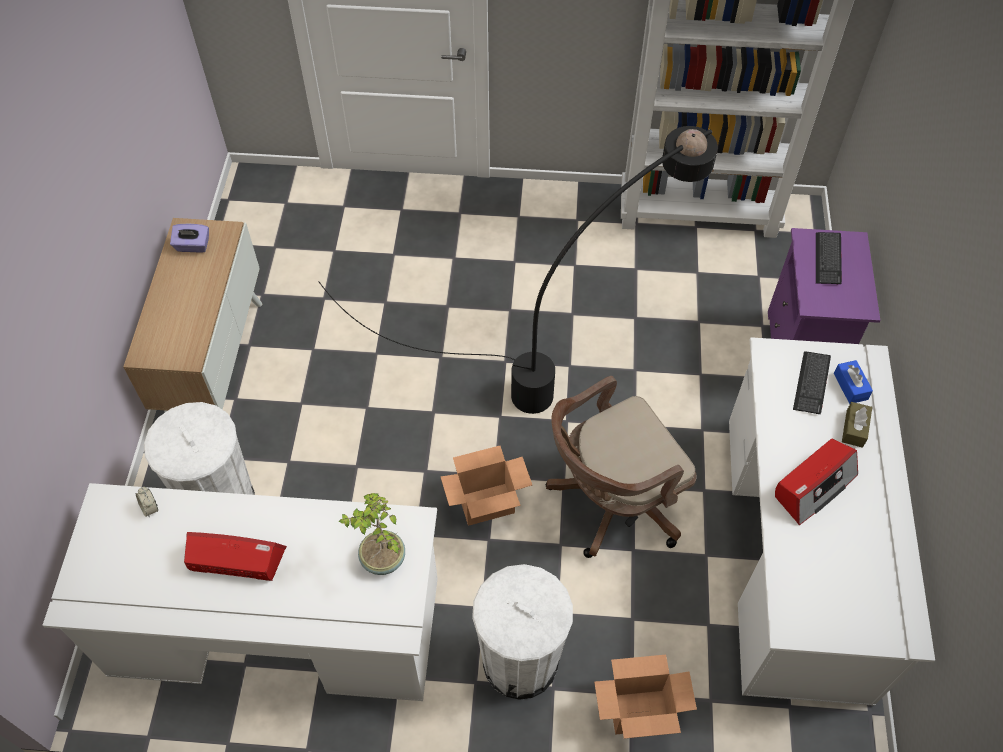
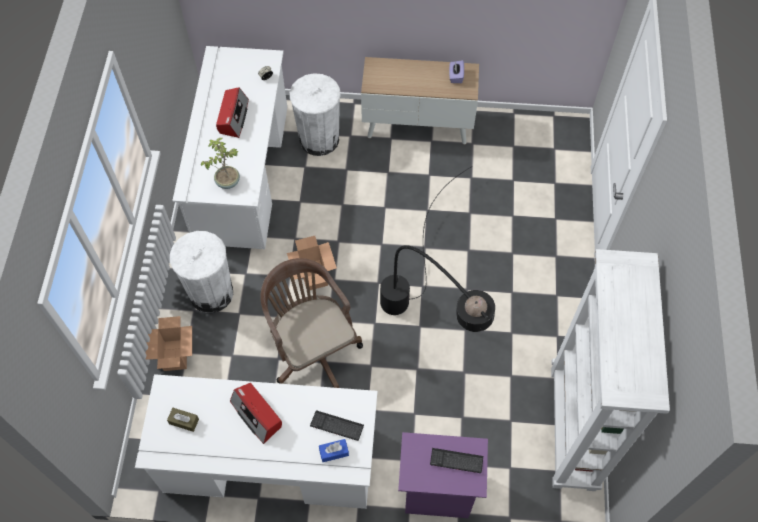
camera: 90 degrees right, 5 degrees up
brown tissue box [842,402,872,448] -> brown tissue box moved to [167,408,199,432]

